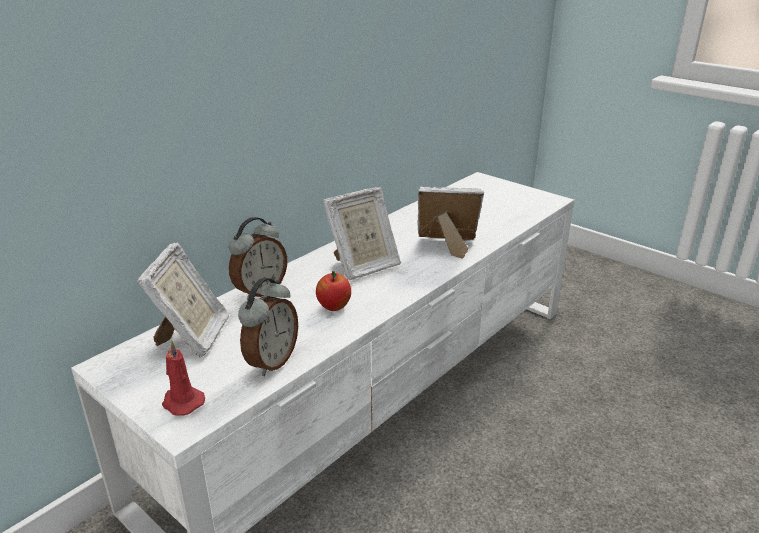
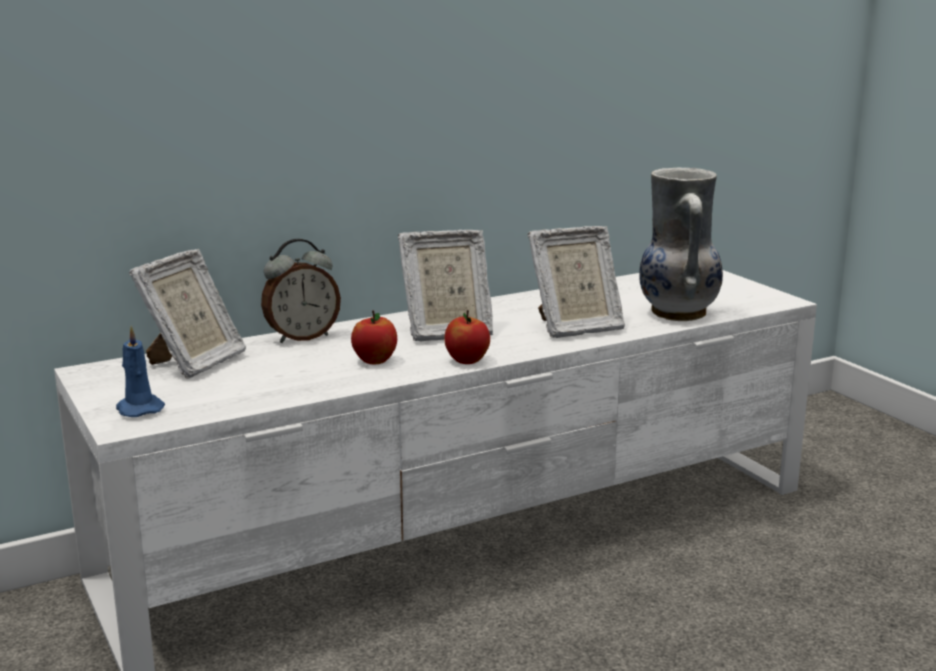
camera: 20 degrees right, 10 degrees down
red candle [162,341,205,416] -> blue candle [116,326,165,417]
alarm clock [238,278,298,376] -> none
picture frame [417,186,484,259] -> picture frame turned 135 degrees clockwise [528,226,625,338]
none -> apple [444,310,490,364]
none -> vase [639,167,723,321]

